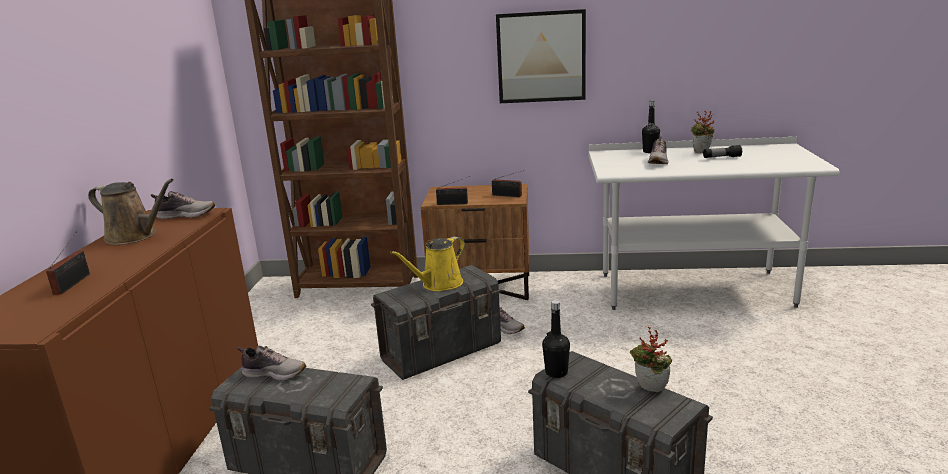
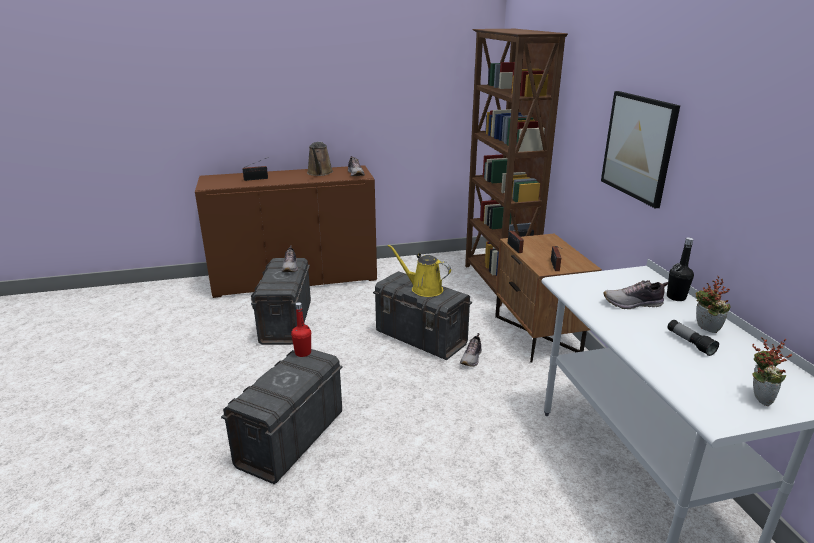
camera: 70 degrees right, 5 degrees up
black bottle [542,300,570,378] -> red bottle [291,302,311,357]
potted plant [630,326,672,392] -> potted plant moved to [752,337,792,406]

